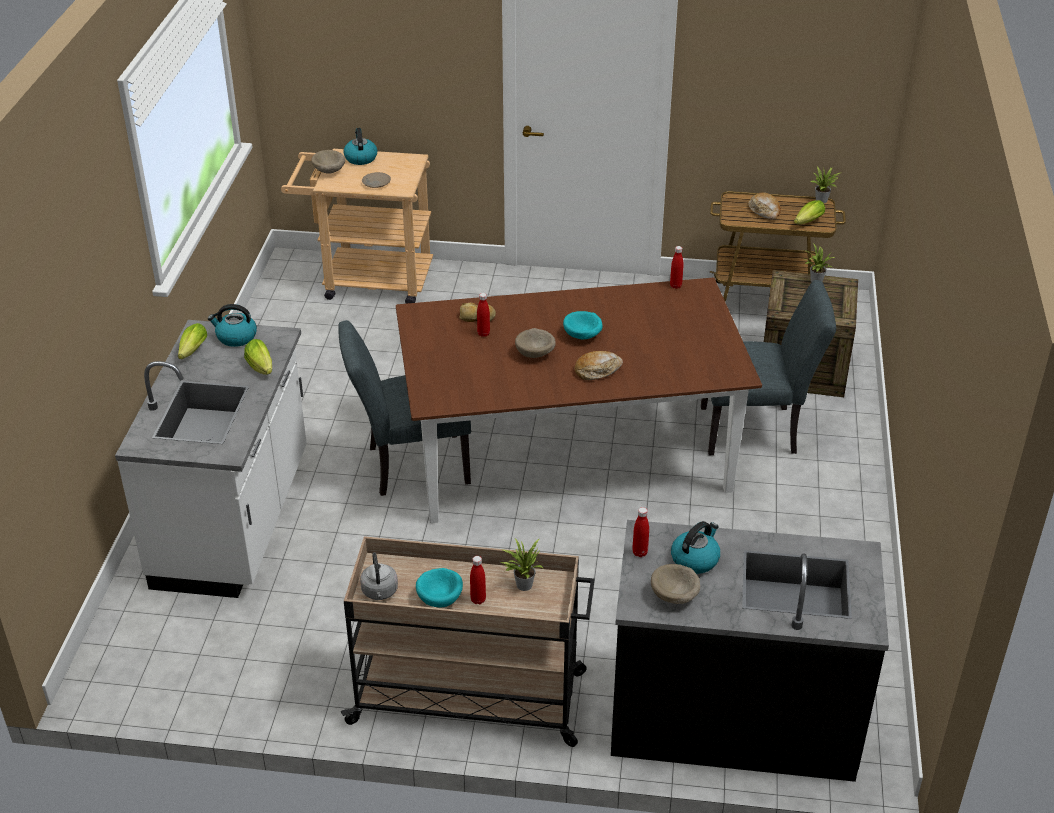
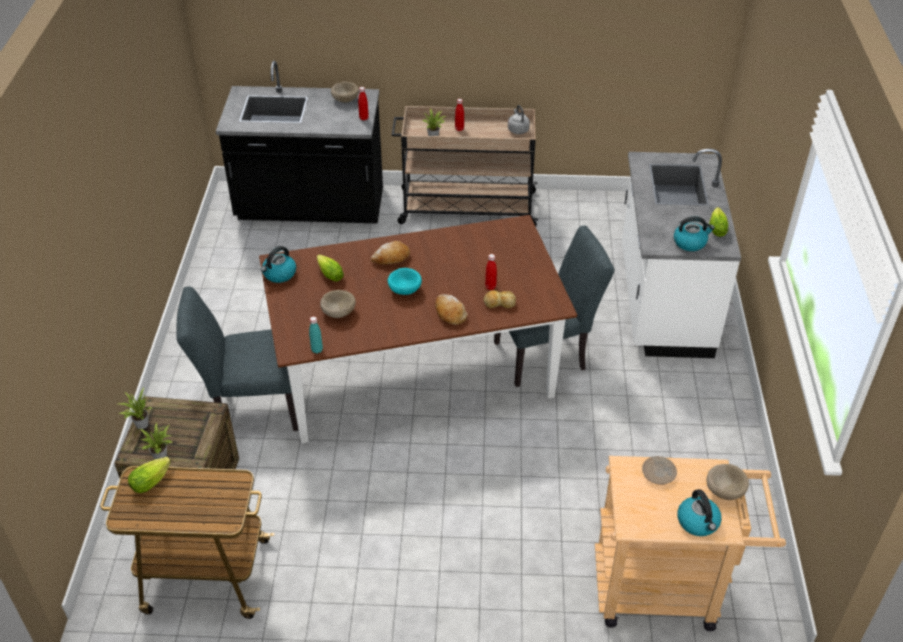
camera: 175 degrees right, 5 degrees up
lettuce [244,339,272,375] -> lettuce moved to [317,254,344,281]
turquoise bowl [416,568,463,607] -> none
beige bowl [515,328,556,358] -> beige bowl moved to [320,290,356,318]
red bottle [670,246,684,289] -> turquoise bottle [309,316,323,354]
kettle [671,521,720,574] -> kettle moved to [261,246,296,283]
bread [748,192,781,220] -> bread moved to [435,294,467,325]
potted plant [810,166,842,203] -> potted plant moved to [118,388,153,429]

